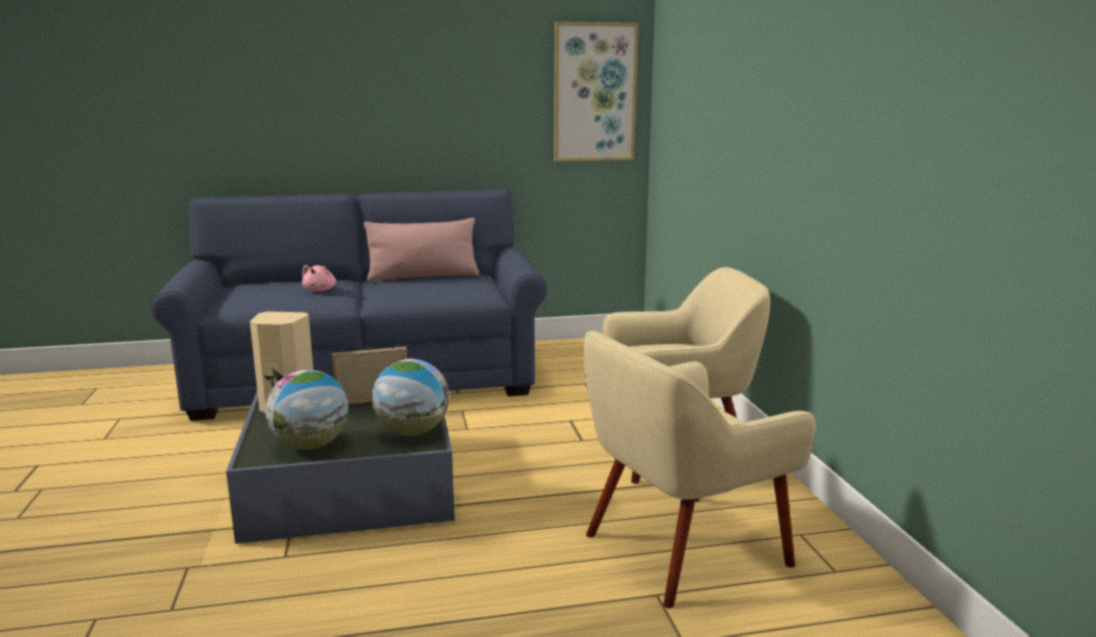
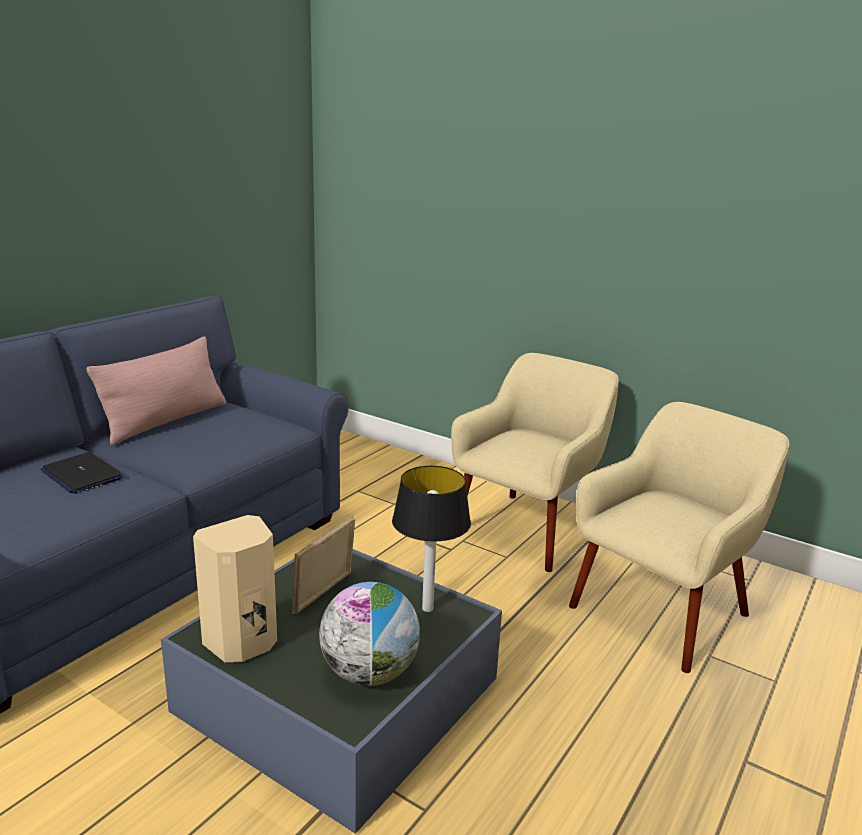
camera: 45 degrees left, 5 degrees up
pink plush toy [302,265,336,291] -> laptop [40,452,123,494]
globe [372,359,449,436] -> table lamp [392,466,471,612]
picture [554,22,639,162] -> none
beige armchair [584,331,816,608] -> beige armchair turned 150 degrees counterclockwise [569,402,789,673]

